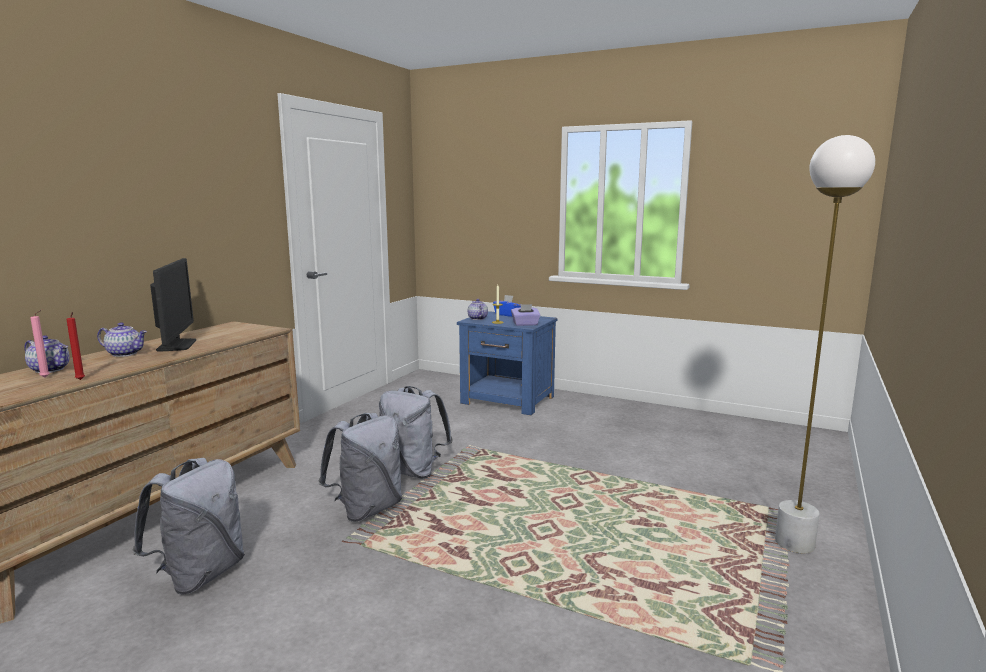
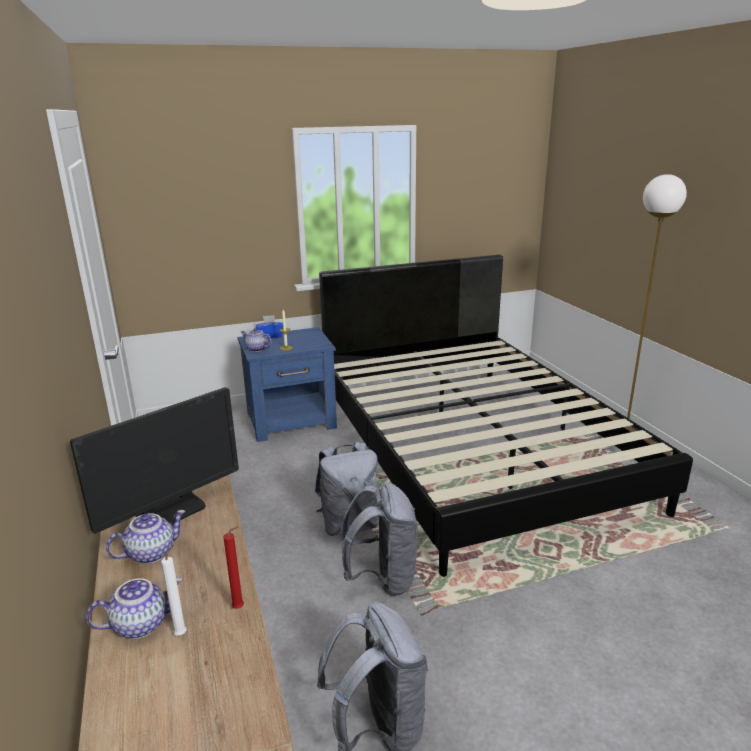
camera: 45 degrees left, 10 degrees up
pink candle [30,309,50,378] -> white candle [161,545,187,636]
monitor [150,258,196,352] -> monitor turned 105 degrees clockwise [70,387,239,534]
purple tissue box [511,304,540,326] -> none
none -> black bed [319,255,693,577]

